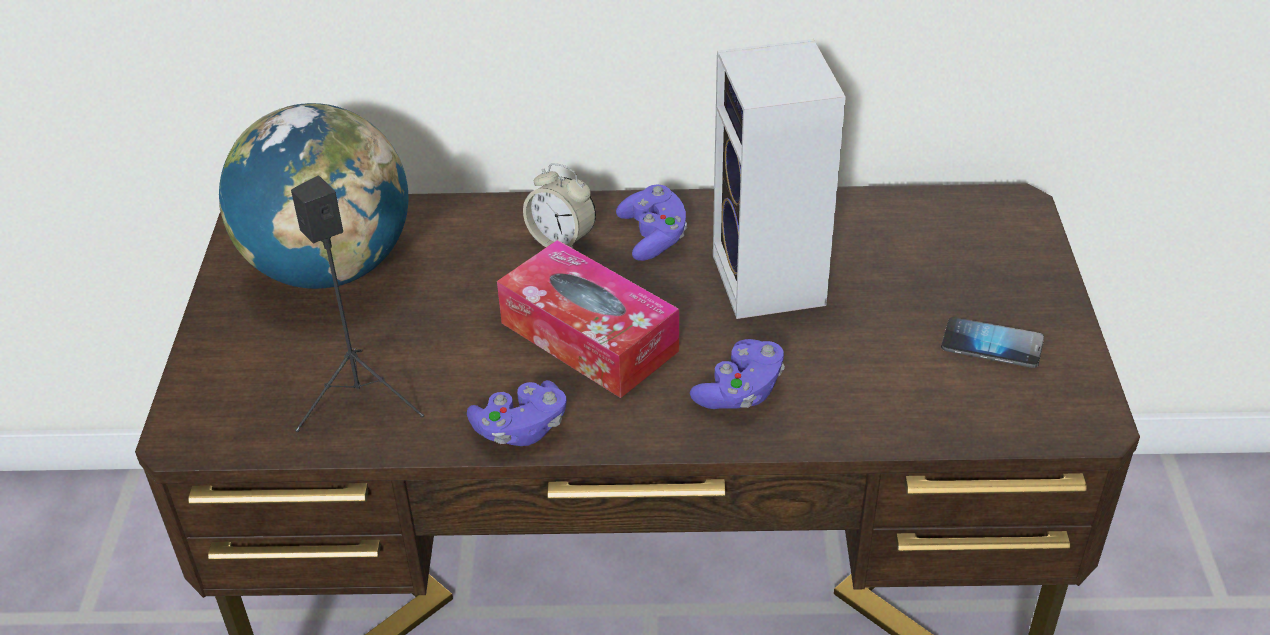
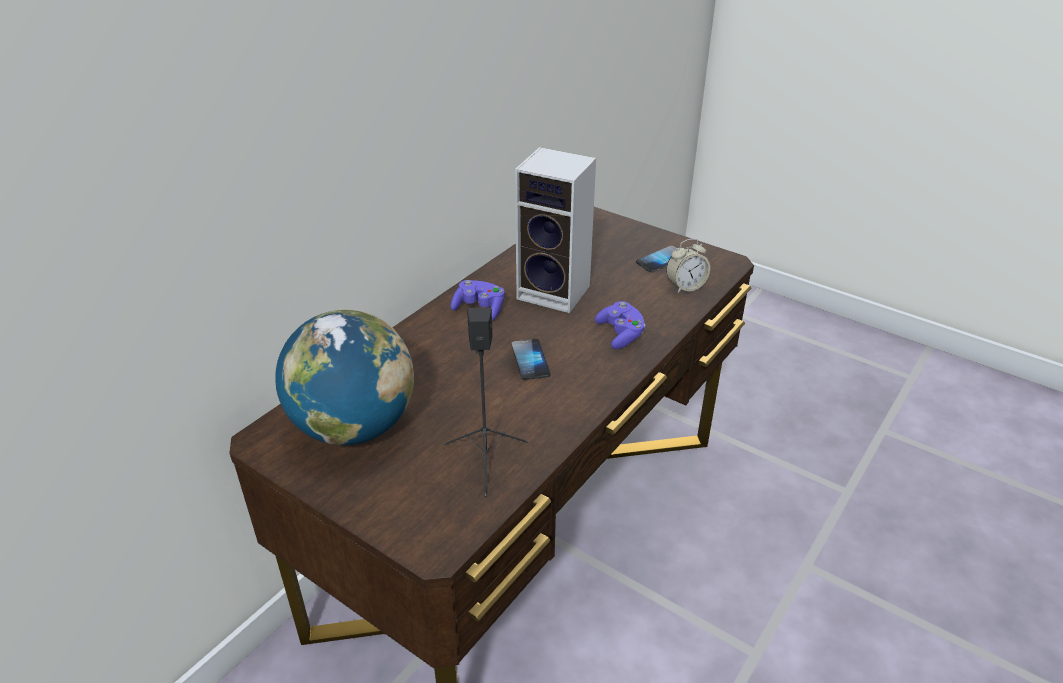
camera: 55 degrees left, 5 degrees down
purple game controller [467,380,567,446] -> none
tissue box [497,240,679,398] -> phone [511,339,551,380]
alarm clock [523,163,596,248] -> alarm clock moved to [666,239,710,293]

